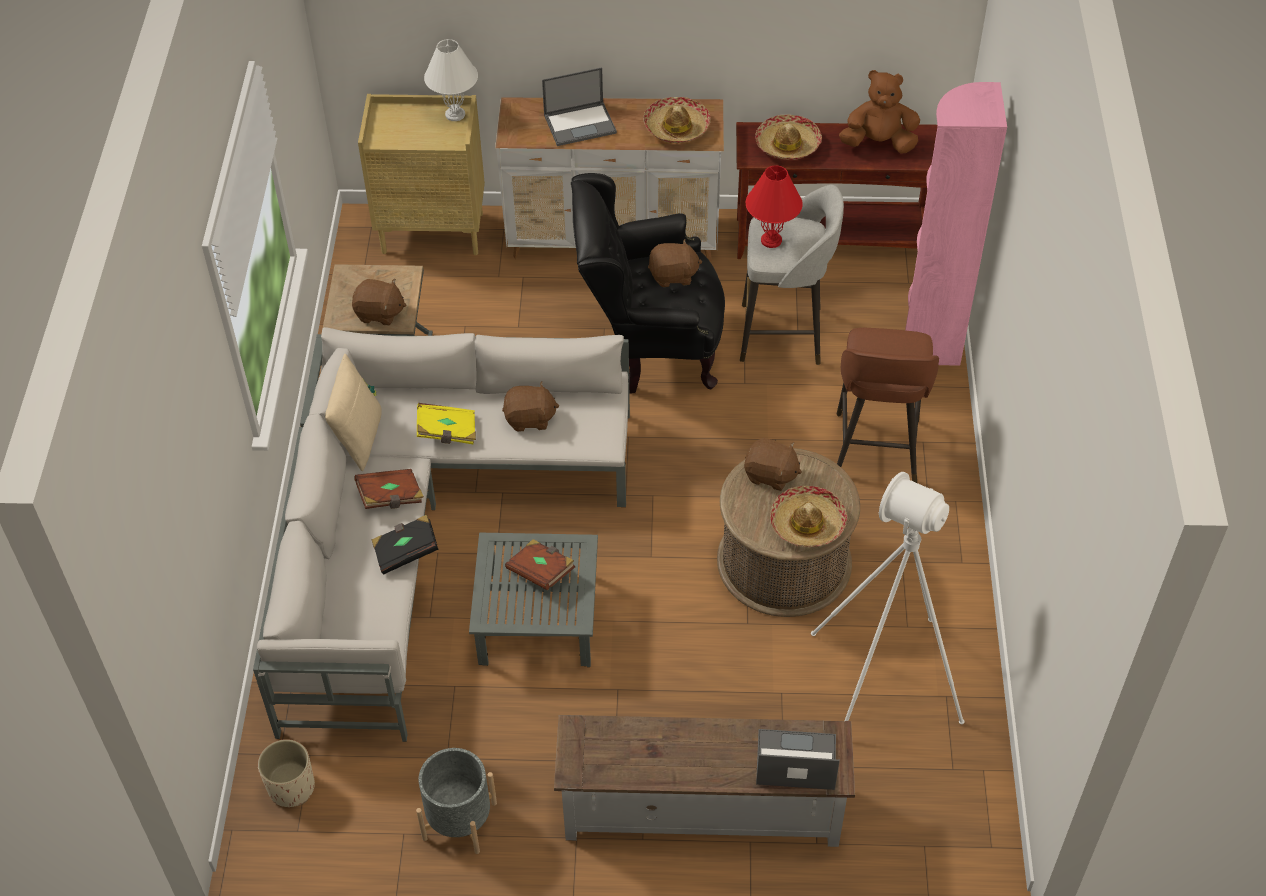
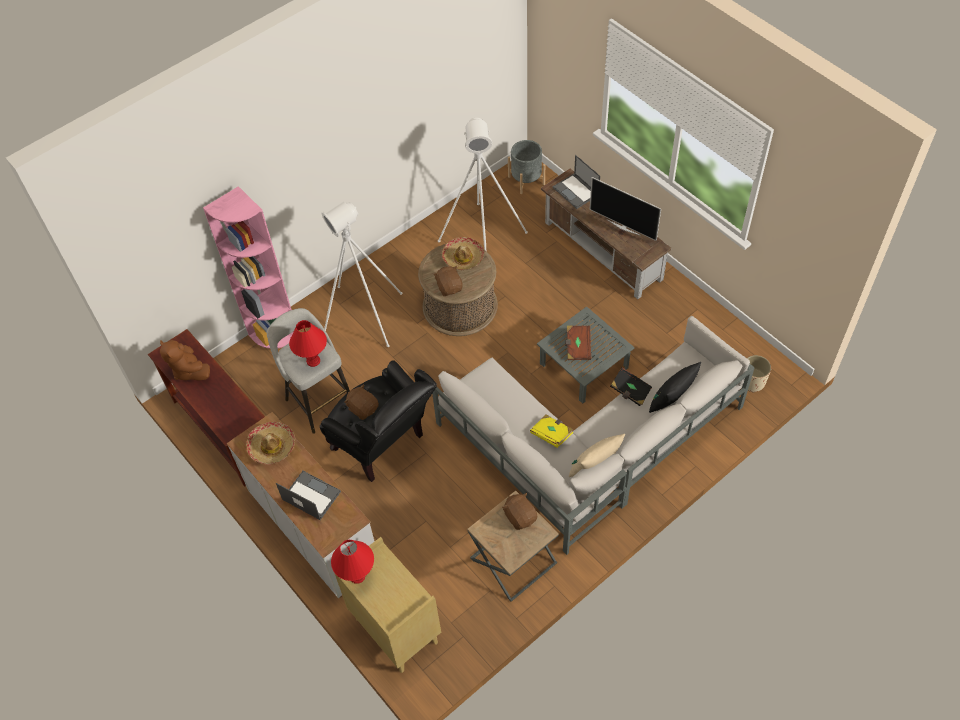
camera: 130 degrees left, 5 degrees up
brown book [354,469,424,509] -> none
grey planter [416,748,497,854] -> grey planter moved to [508,140,545,194]
white table lamp [424,39,478,121] -> red table lamp [331,540,374,584]
brown plush toy [502,381,559,432] -> none
hat [755,114,822,160] -> none
brown stool [837,328,939,483] -> white floor lamp [321,202,403,347]
none -> television [589,177,661,241]
none -> black pillow [649,362,701,413]

